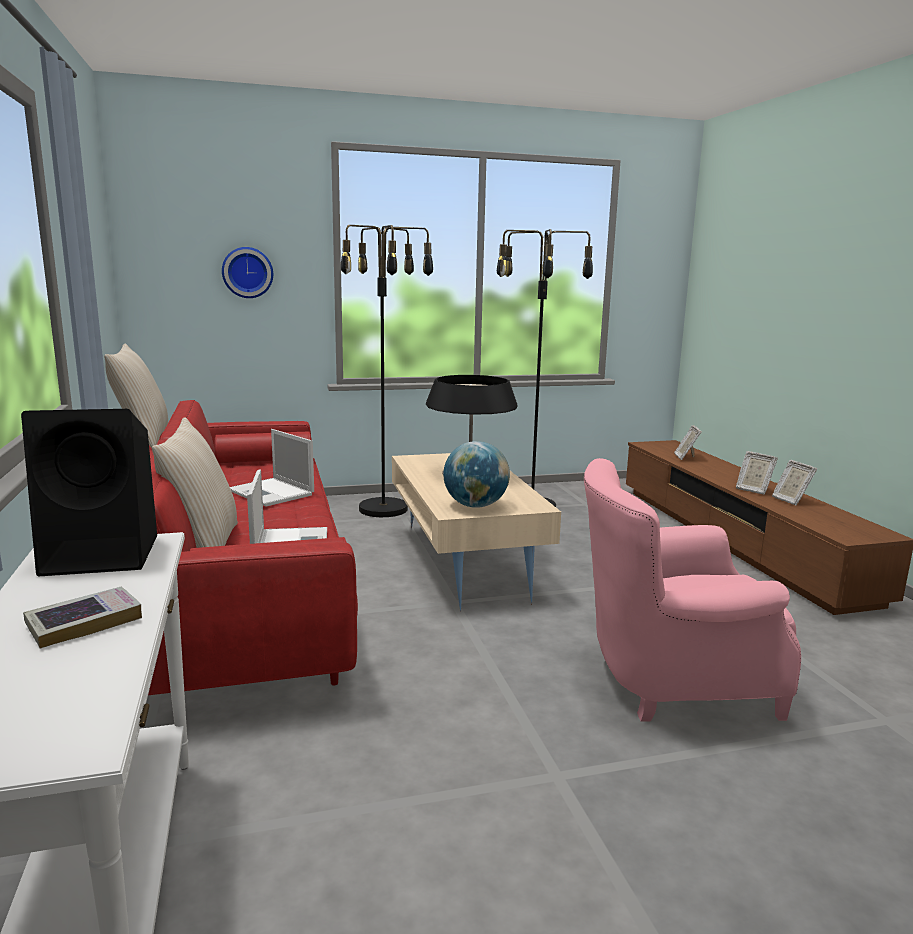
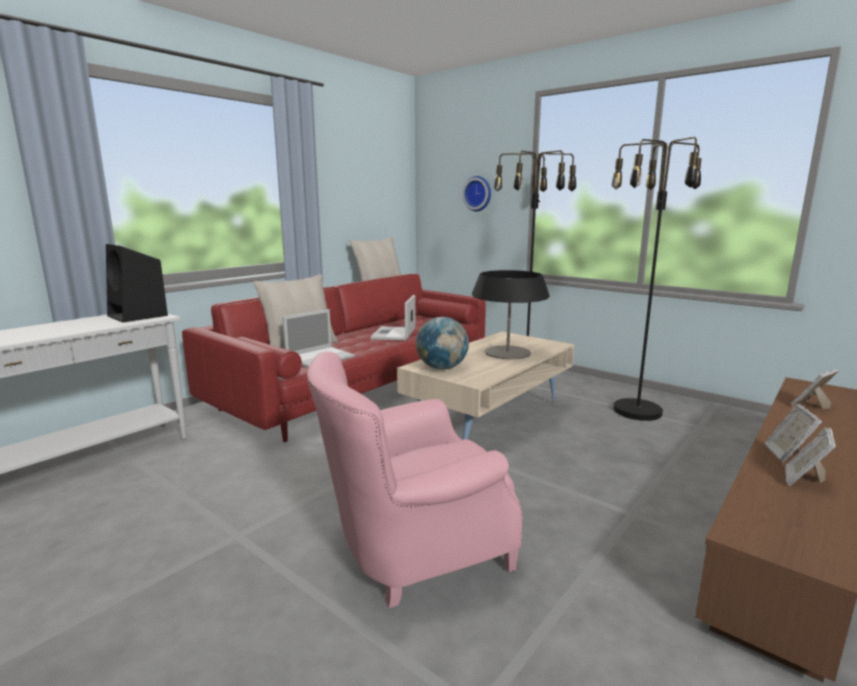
camera: 55 degrees right, 0 degrees up
book [23,587,142,649] -> none
pink armchair [584,458,801,722] -> pink armchair turned 75 degrees counterclockwise [307,352,522,608]

